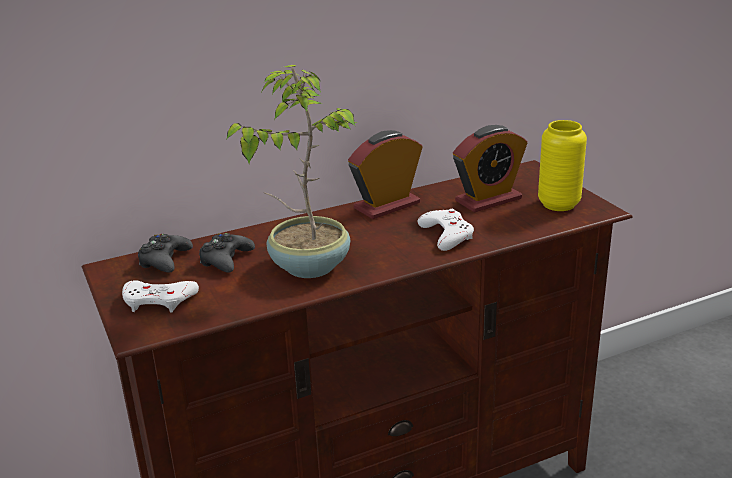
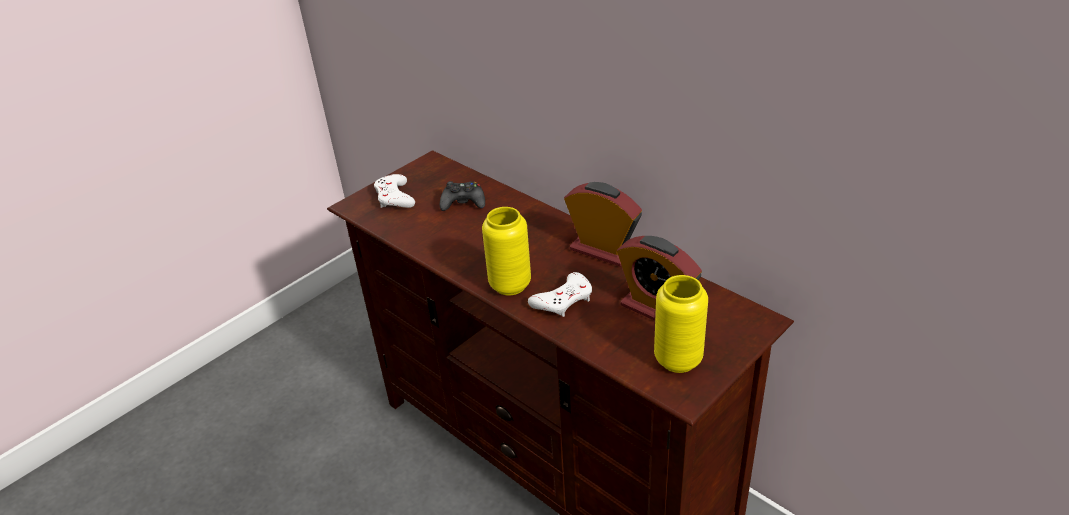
camera: 70 degrees right, 10 degrees up
black game controller [138,234,193,273] -> none
potted plant [227,65,358,278] -> none
none -> yellow vase [482,207,531,296]

